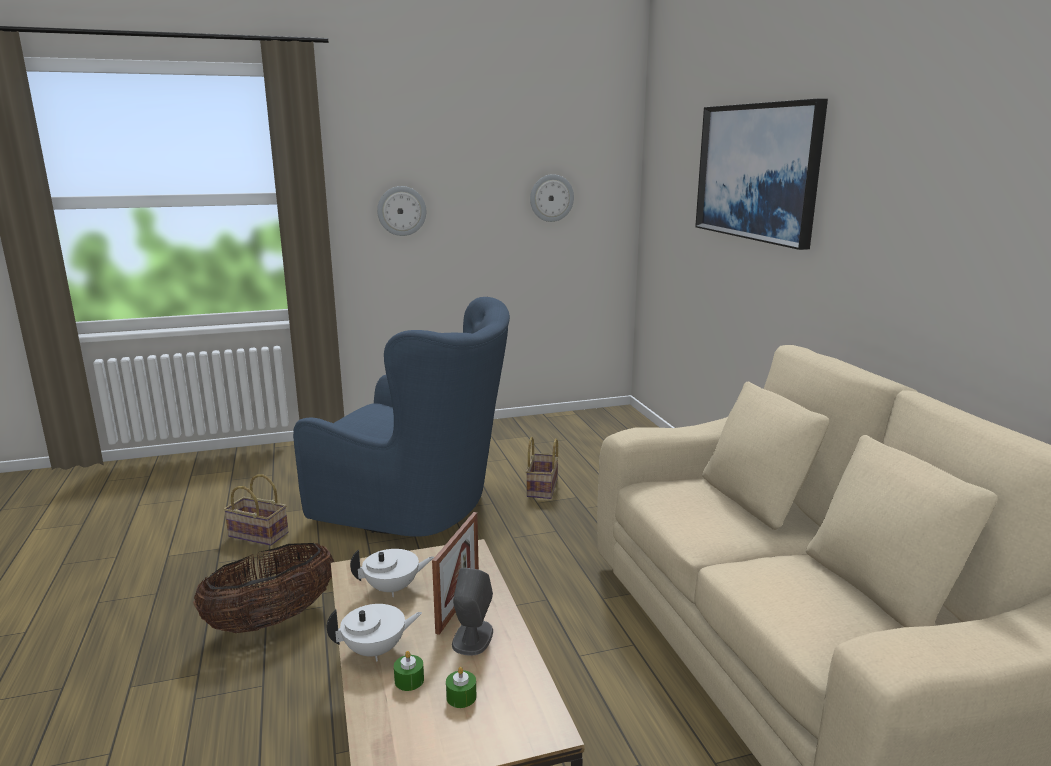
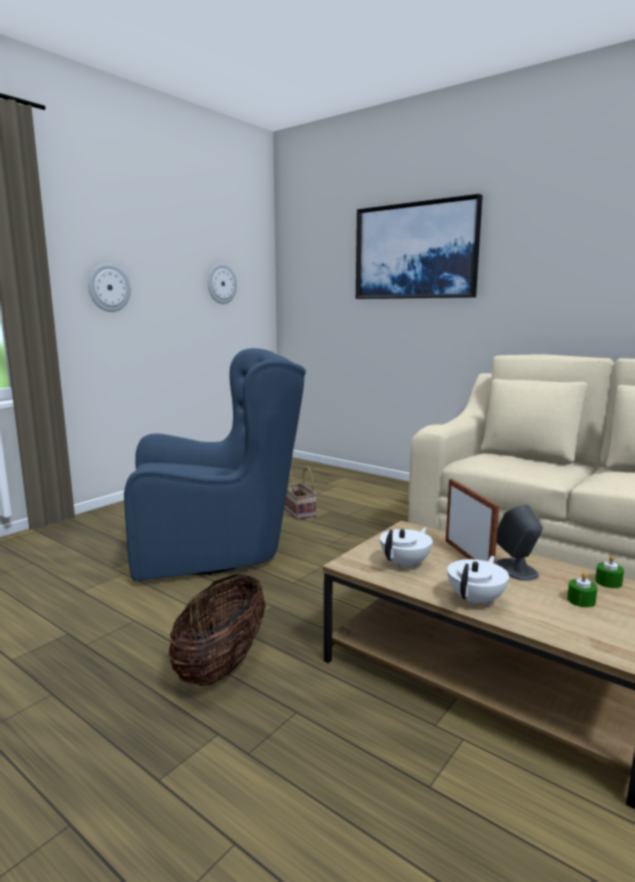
camera: 35 degrees left, 5 degrees down
basket [223,474,289,546] -> none
green candle [394,651,424,691] -> green candle moved to [595,555,624,588]

